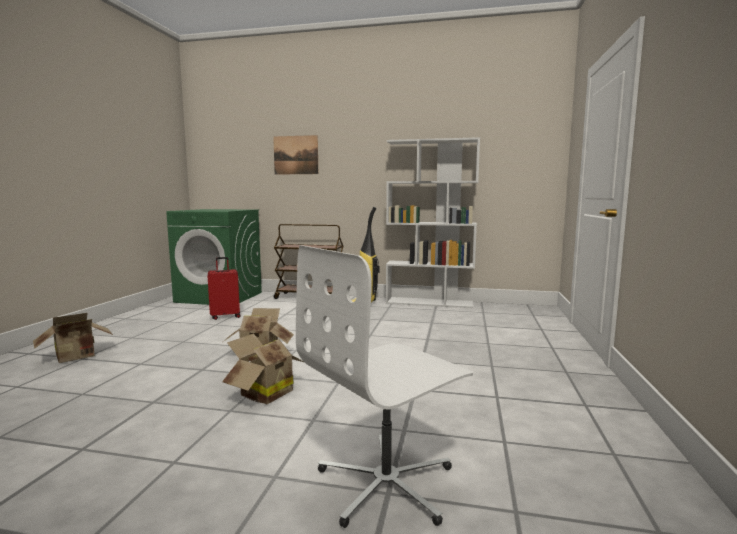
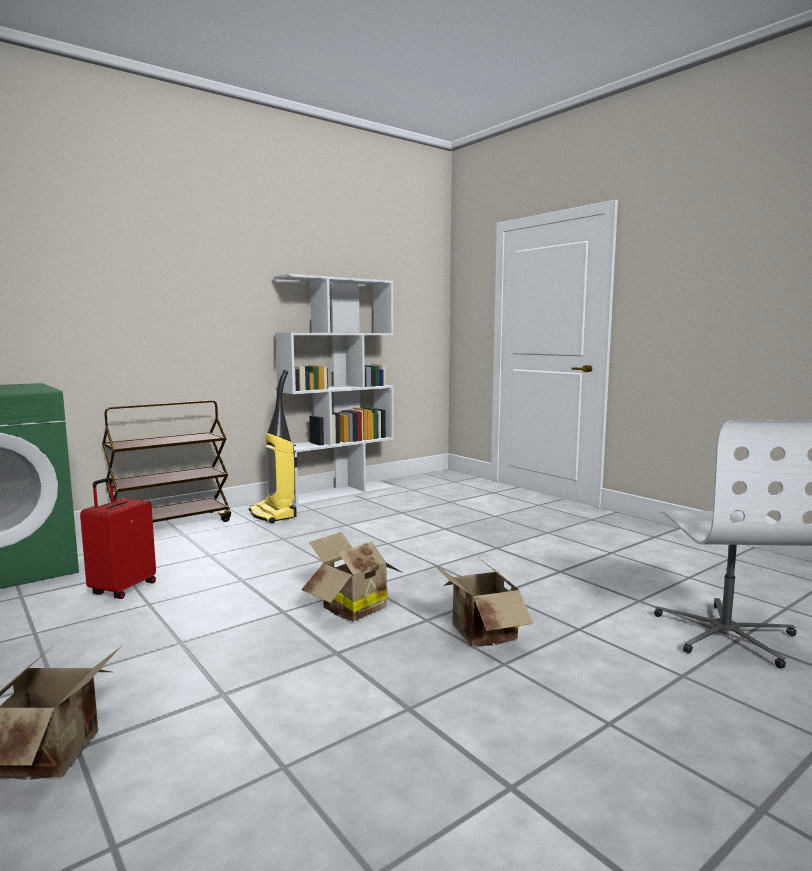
camera: 50 degrees left, 0 degrees up
picture [273,135,318,175] -> none

